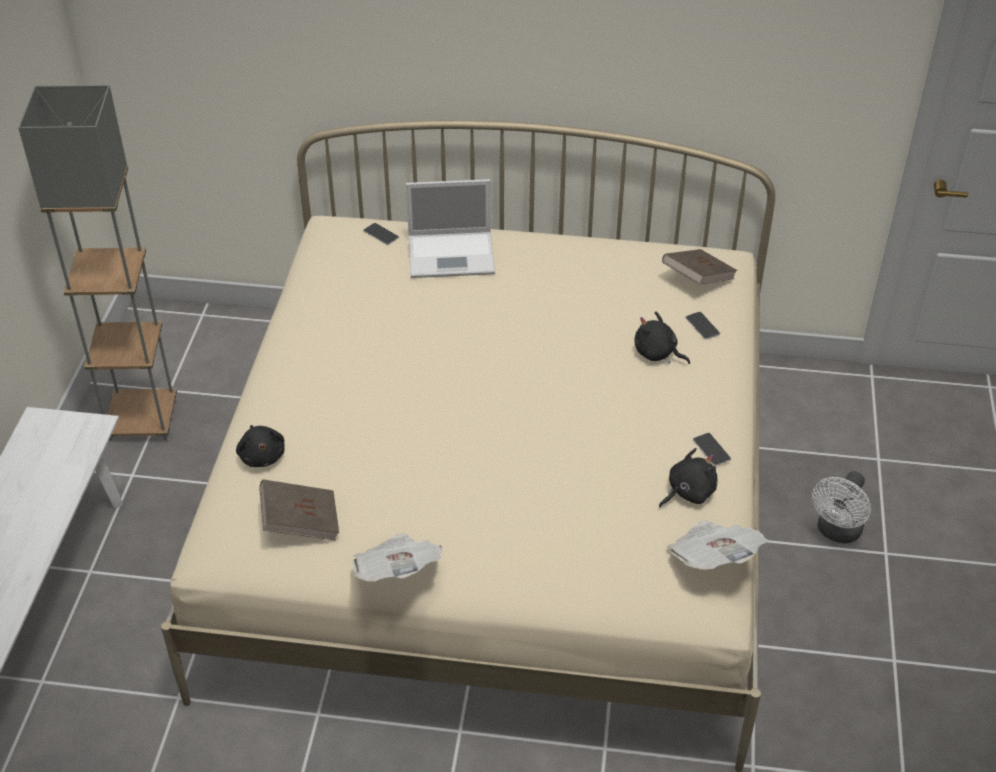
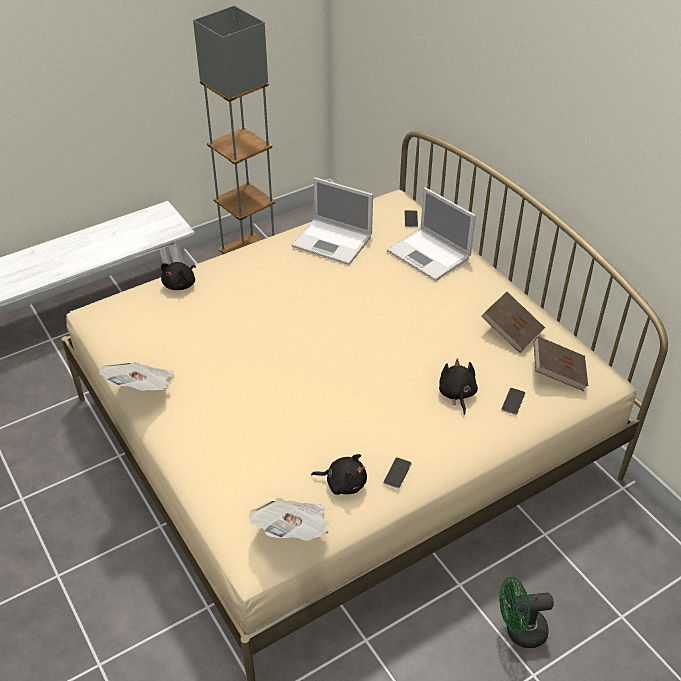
camera: 50 degrees right, 0 degrees up
brown book [259,479,339,540] -> brown book moved to [481,292,545,353]
white fan [812,471,871,544] -> green fan [499,577,554,648]
none -> laptop [291,177,373,265]

